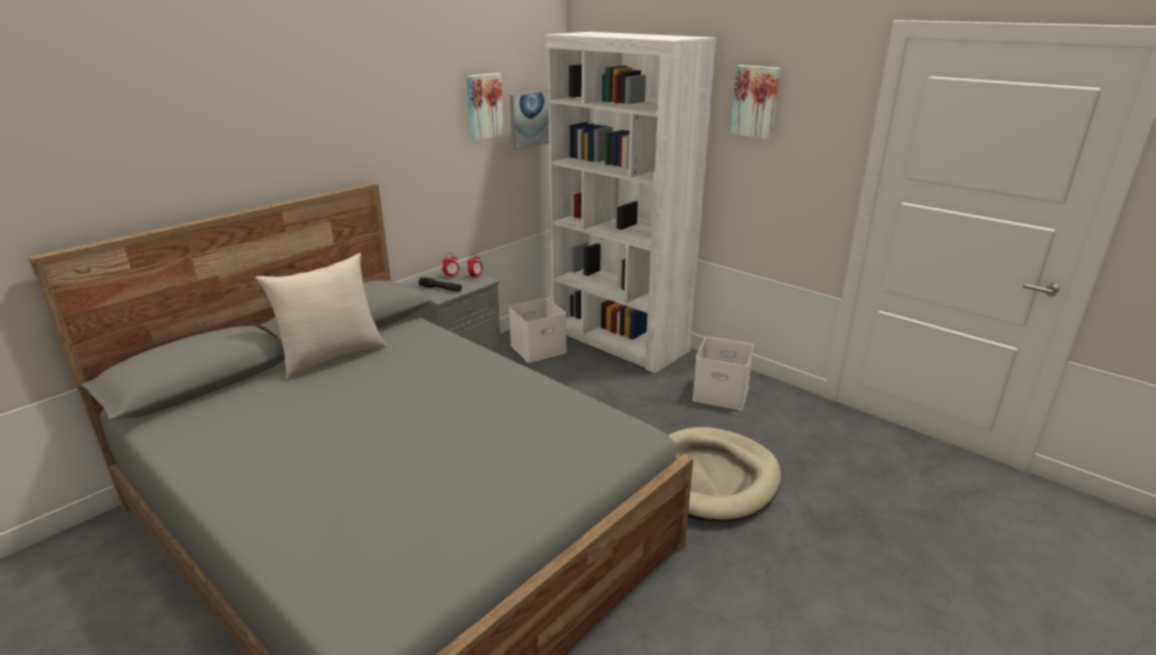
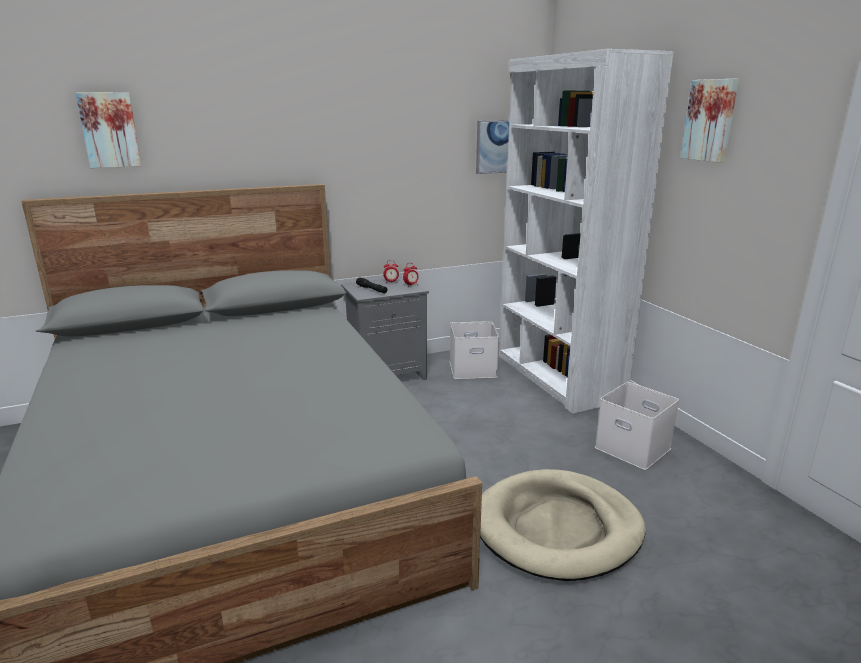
camera: 25 degrees right, 5 degrees down
beige pillow [255,253,388,380] -> none
picture [466,73,504,141] -> picture moved to [76,92,141,168]

